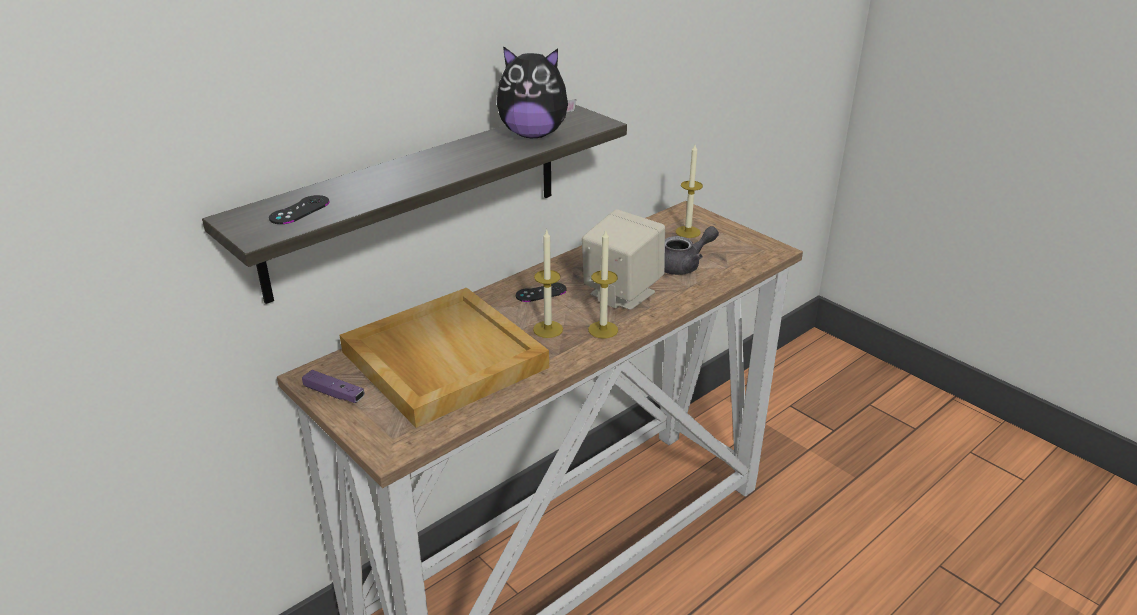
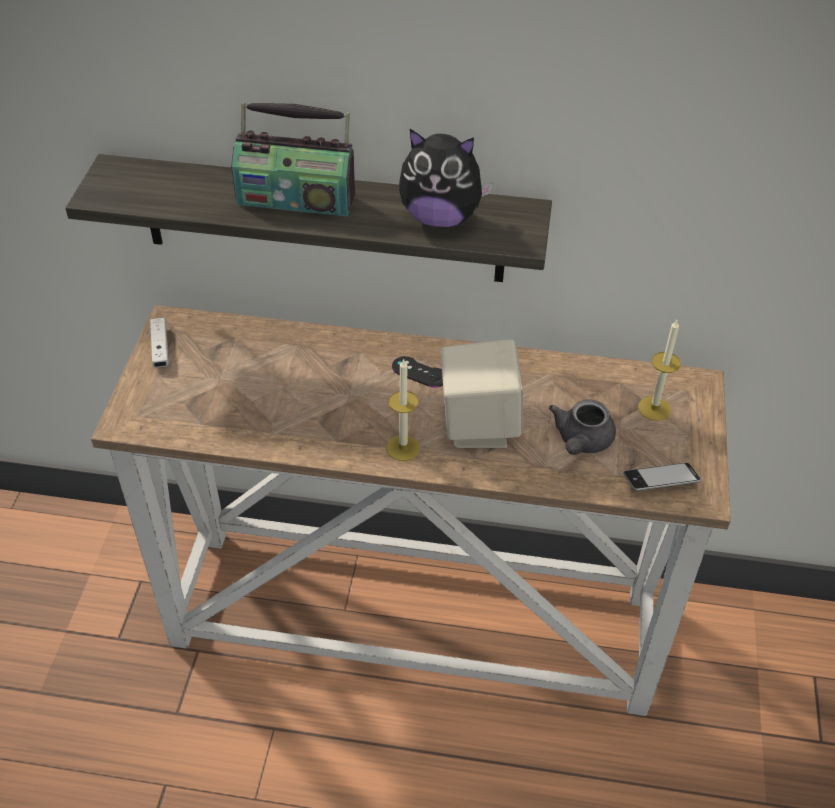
camera: 50 degrees right, 15 degrees up
black game controller [269,195,330,224] -> none
purple game controller [302,370,365,403] -> white game controller [150,318,169,367]
beige tray [340,288,549,428] -> none
plush toy [497,46,576,138] -> plush toy turned 45 degrees counterclockwise [399,129,493,227]
candle [533,229,563,338] -> none
grey teapot [665,226,719,275] -> grey teapot turned 90 degrees clockwise [549,400,616,455]
none -> radio [231,102,355,216]
none -> phone [624,463,701,491]

